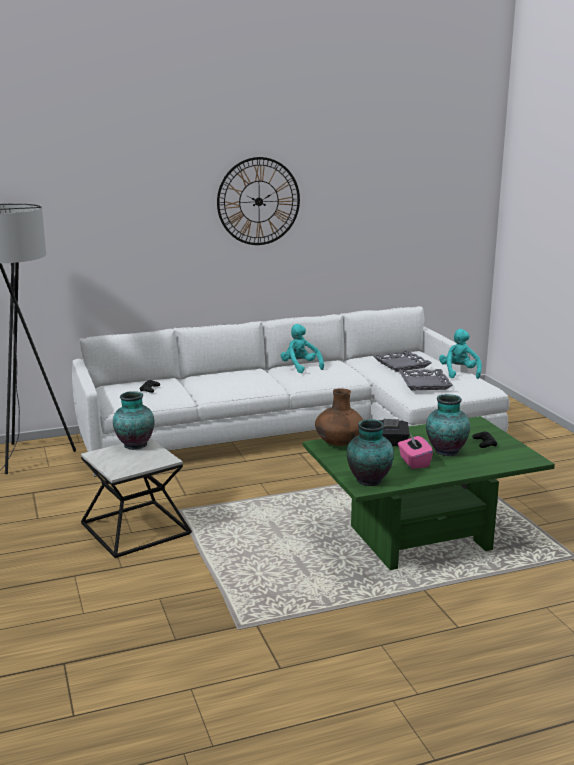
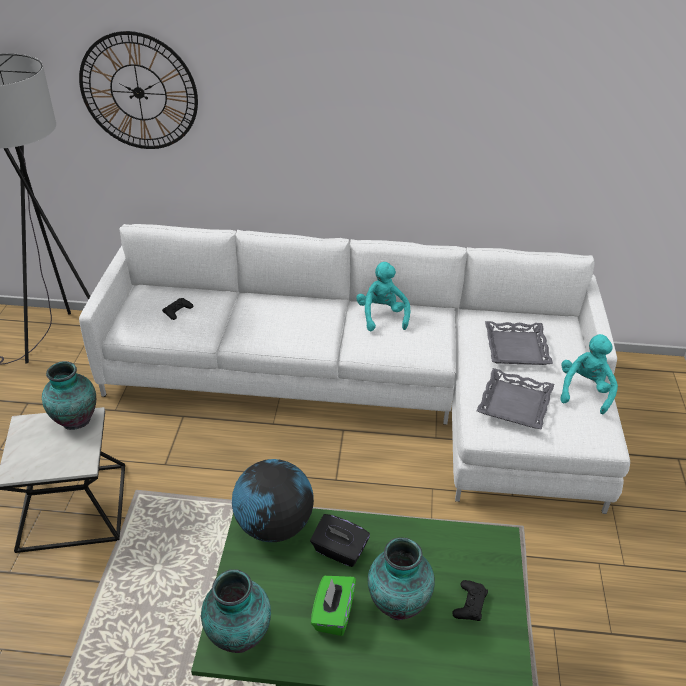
camera: 25 degrees right, 20 degrees up
wall clock [217,157,300,245] -> wall clock moved to [79,31,198,149]
brown vase [315,389,363,446] -> globe [232,459,314,542]
pink tissue box [398,432,433,469] -> green tissue box [311,576,356,636]

